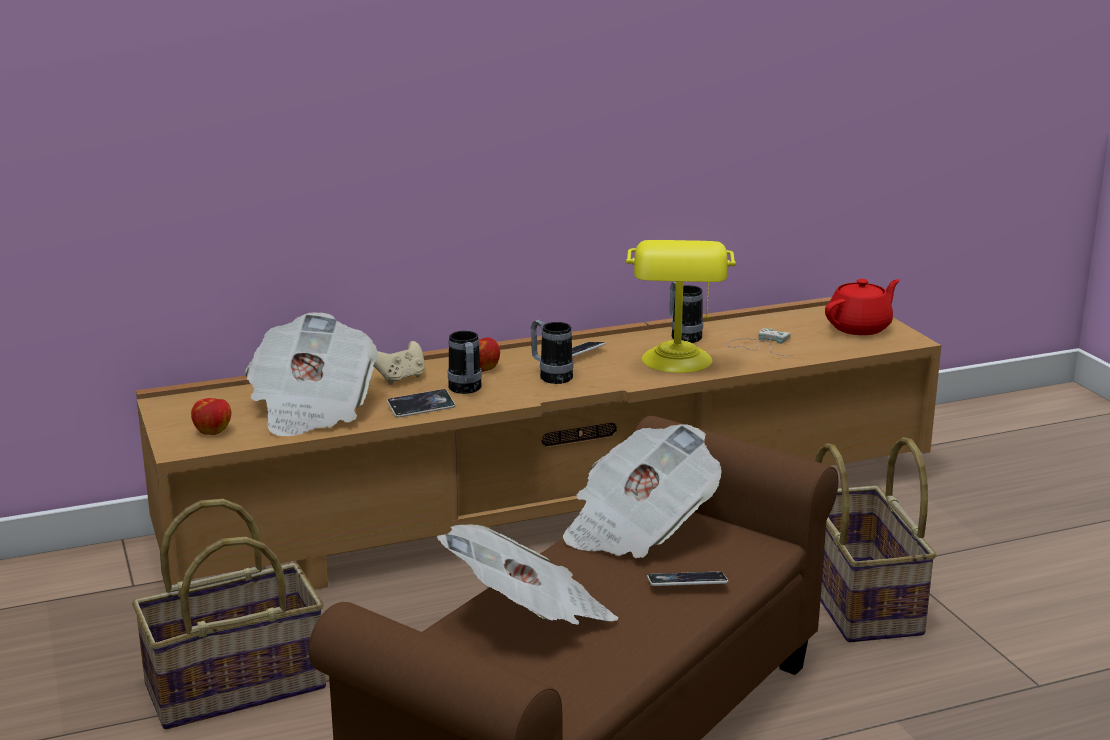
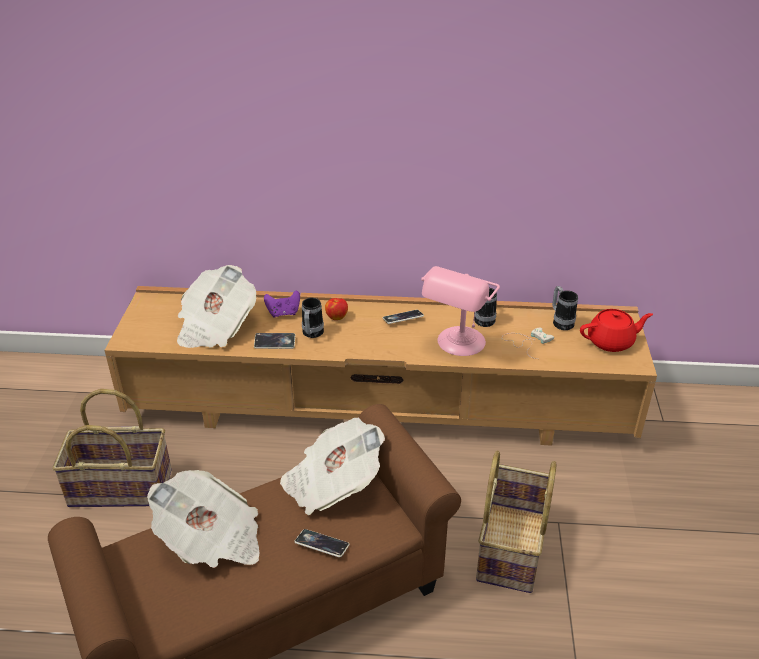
camera: 25 degrees right, 15 degrees up
apple [191,398,231,435] -> none
beige game controller [373,341,425,385] -> purple game controller [264,291,300,317]
mug [531,319,574,384] -> mug moved to [552,286,578,330]
yellow table lamp [626,240,736,373] -> pink table lamp [421,266,500,356]

